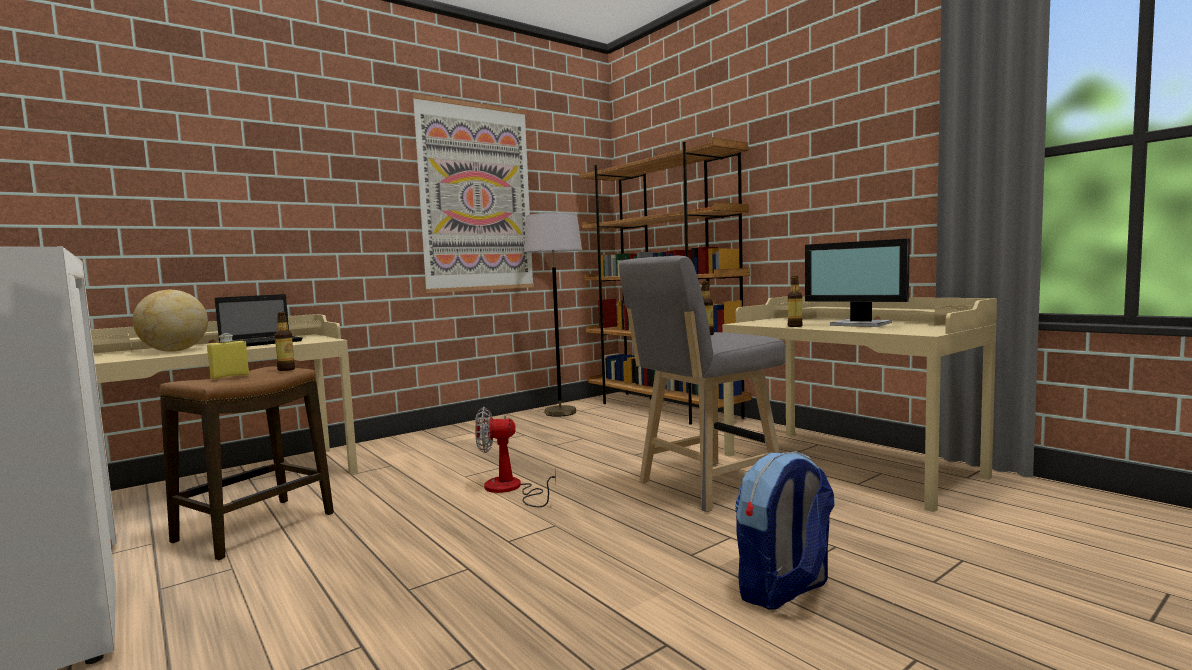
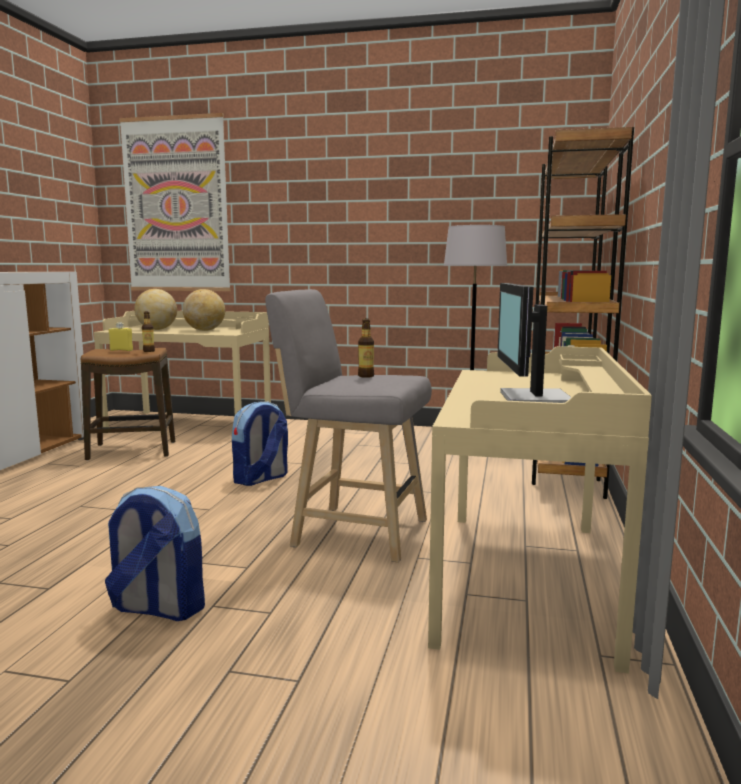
camera: 50 degrees right, 5 degrees up
laptop [215,294,303,346] -> globe [183,289,225,331]
picture [412,94,534,293] -> picture moved to [119,113,231,291]
fan [475,407,556,507] -> backpack [232,402,288,486]
bottle [788,276,803,327] -> none

